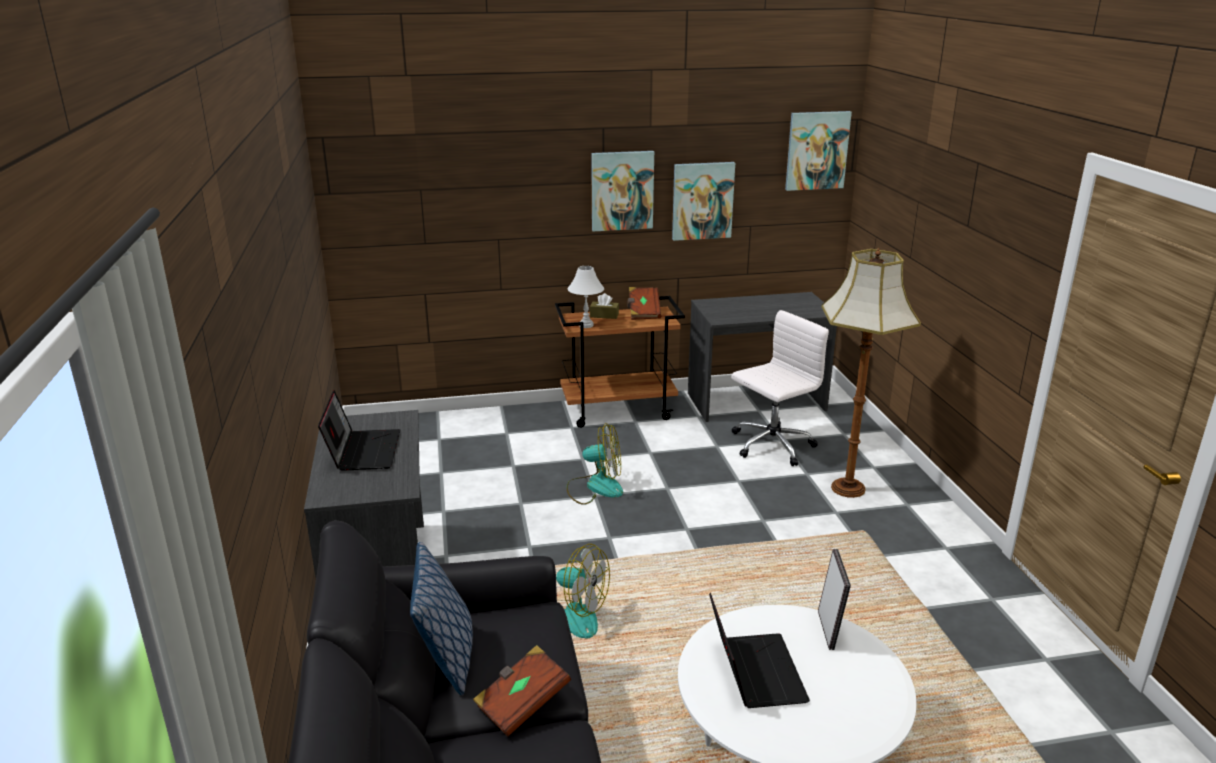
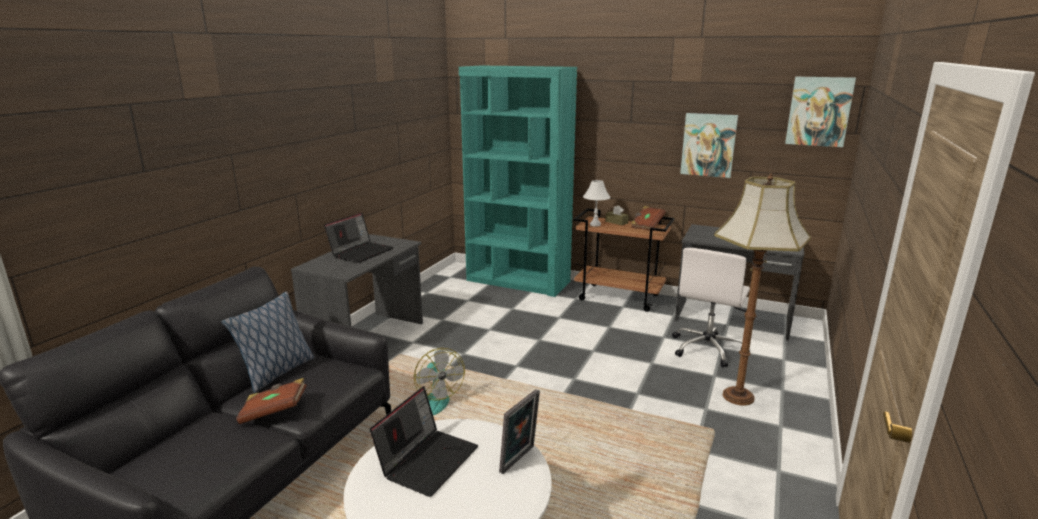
camera: 35 degrees right, 5 degrees down
fan [567,423,623,505] -> none
picture [591,151,654,231] -> none
white office chair [731,310,829,466] -> white office chair turned 120 degrees clockwise [672,248,750,368]
none -> turquoise bookcase [459,66,577,297]

